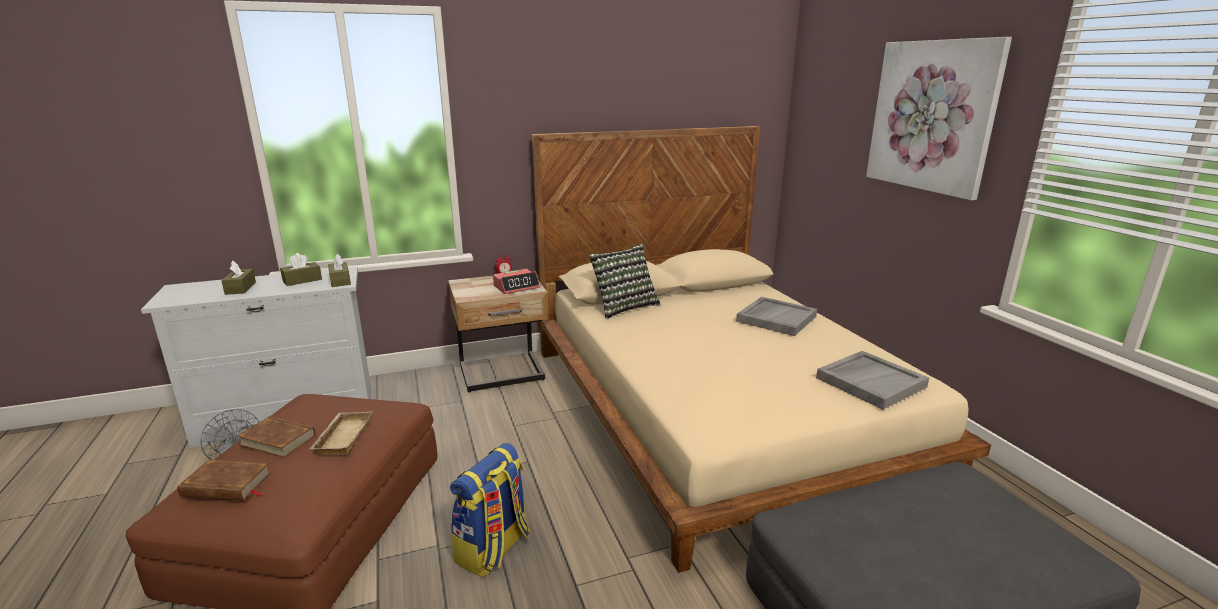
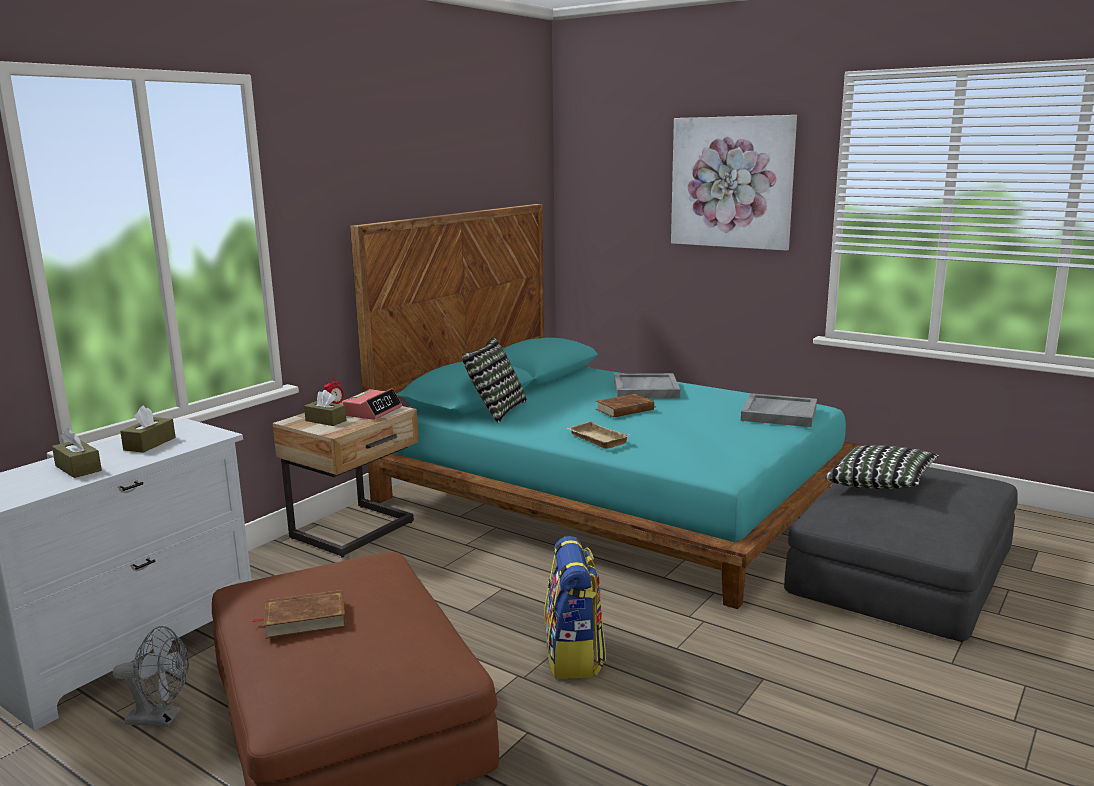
camera: 35 degrees left, 5 degrees down
brown book [177,460,271,501] -> brown book moved to [596,394,656,418]
beige tray [310,411,372,455] -> beige tray moved to [566,421,630,449]
brown tissue box [328,254,351,287] -> brown tissue box moved to [304,390,347,426]
beige bed [532,126,991,573] -> turquoise bed [350,204,862,609]
none -> pillow [825,445,939,489]

